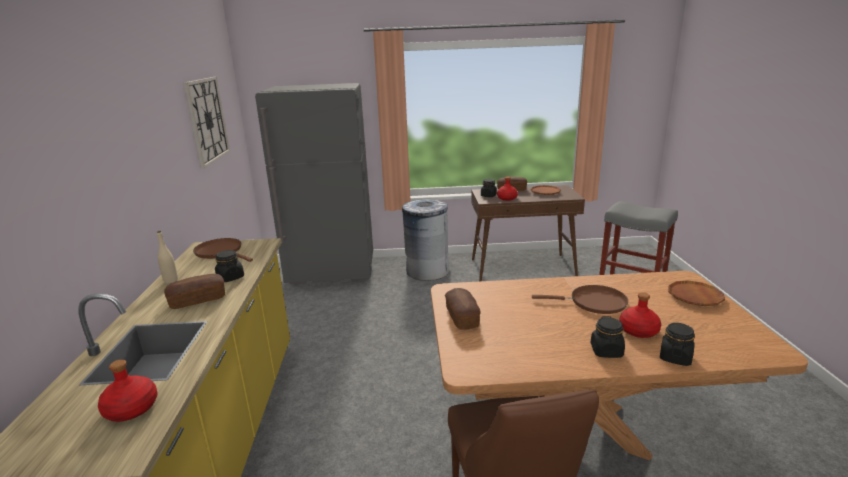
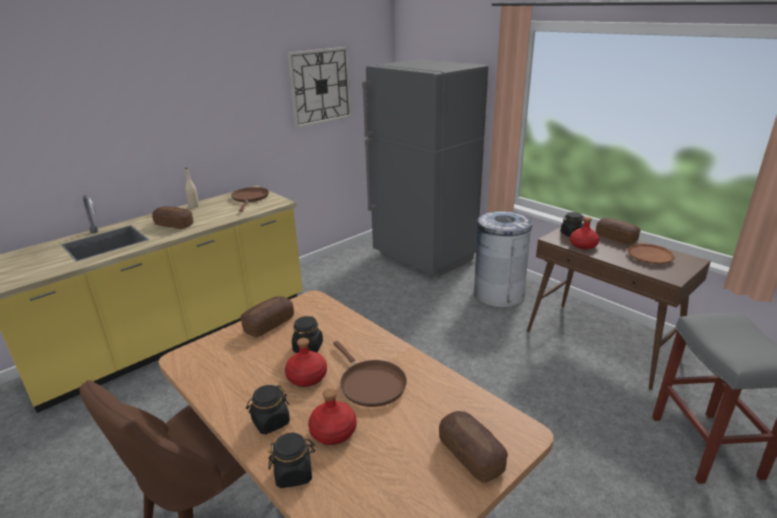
camera: 50 degrees right, 5 degrees up
red bottle [98,360,157,422] -> red bottle moved to [285,338,327,387]
black jar [215,250,244,282] -> black jar moved to [292,316,323,353]
brown plate [668,281,725,306] -> bread [439,411,508,483]

